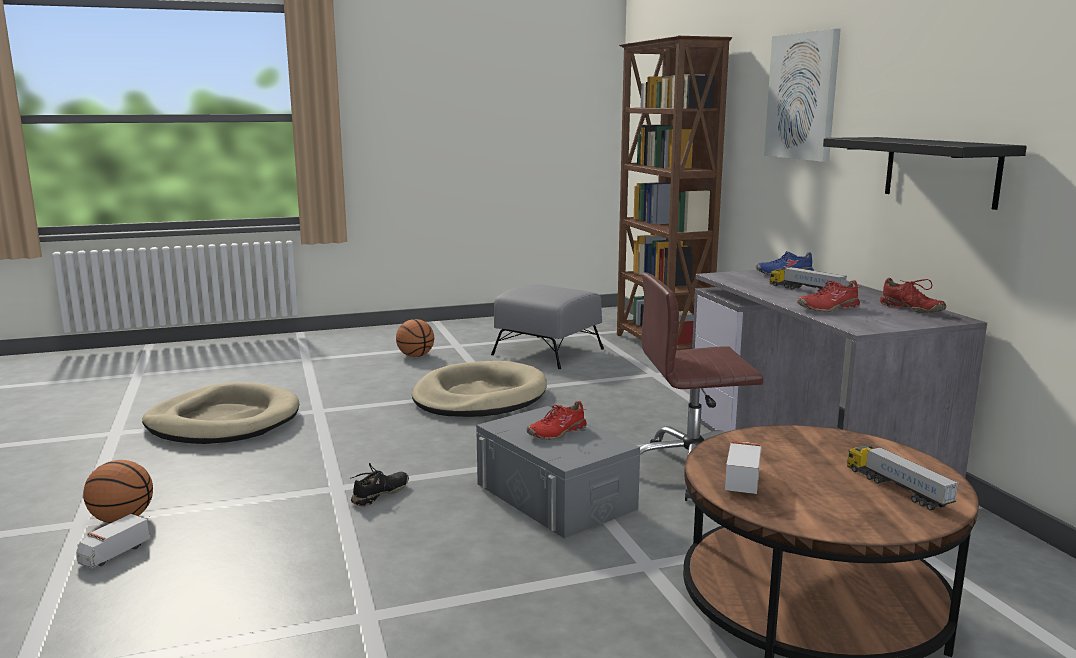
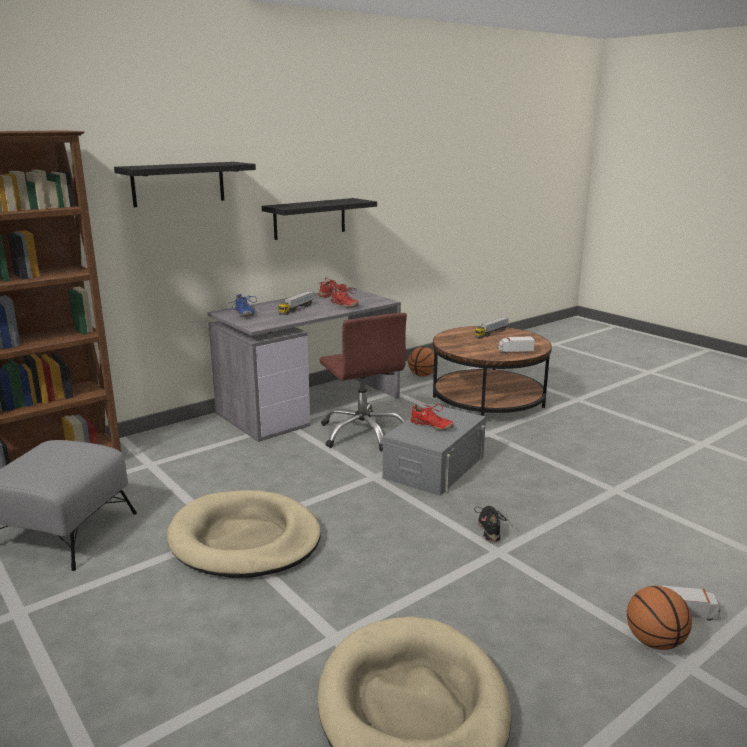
camera: 110 degrees left, 5 degrees up
black shoe [350,463,409,507] -> black shoe turned 75 degrees clockwise [474,506,511,542]
basketball [396,319,434,357] -> basketball moved to [408,347,438,377]
picture [764,28,841,162] -> black shelf [114,162,256,207]

